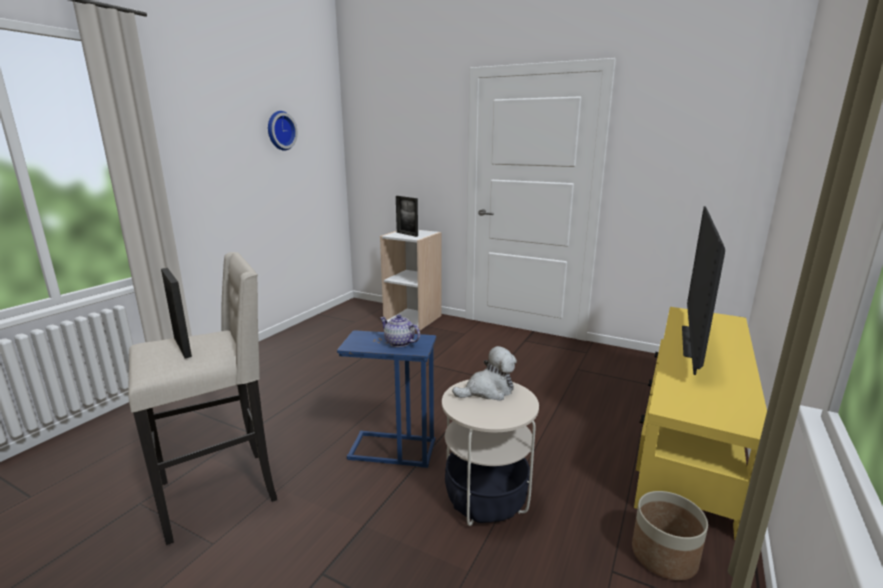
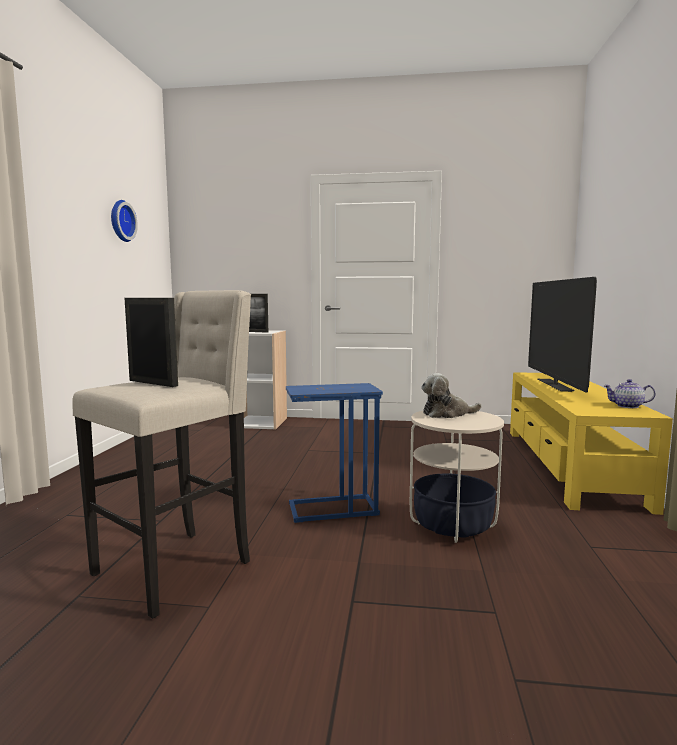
camera: 20 degrees left, 10 degrees down
teapot [380,315,420,347] -> teapot moved to [603,379,656,408]
plush toy [452,346,517,401] -> plush toy turned 150 degrees counterclockwise [421,373,482,418]
planter [632,491,708,580] -> none

